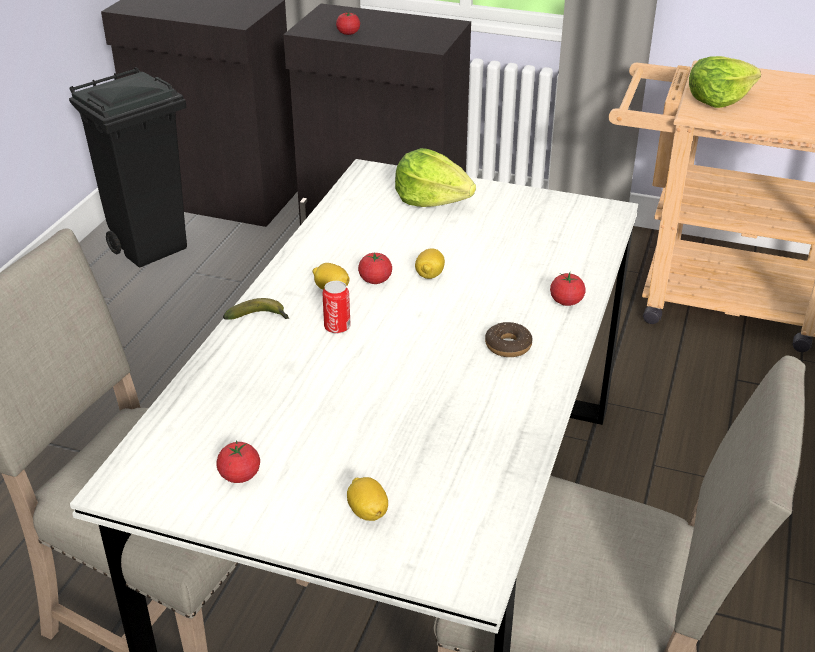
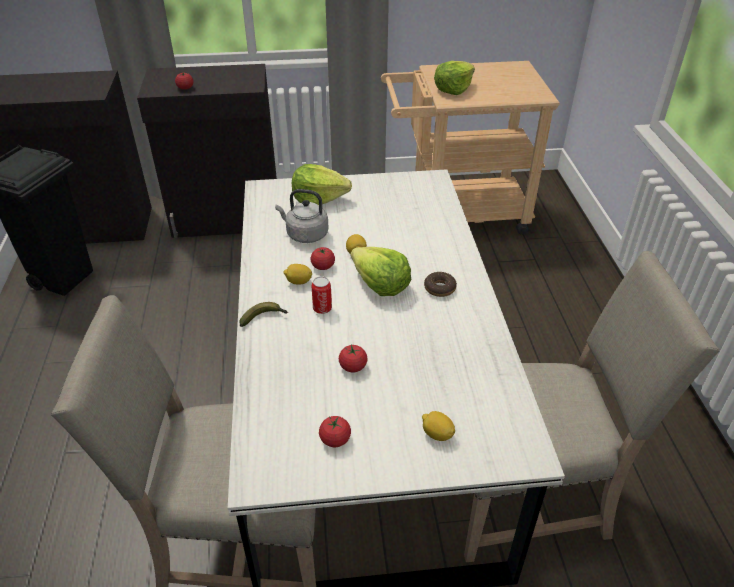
camera: 25 degrees left, 5 degrees up
tomato [550,273,586,306] -> tomato moved to [339,345,368,372]
none -> grey kettle [275,189,329,243]
none -> lettuce [351,247,412,296]

